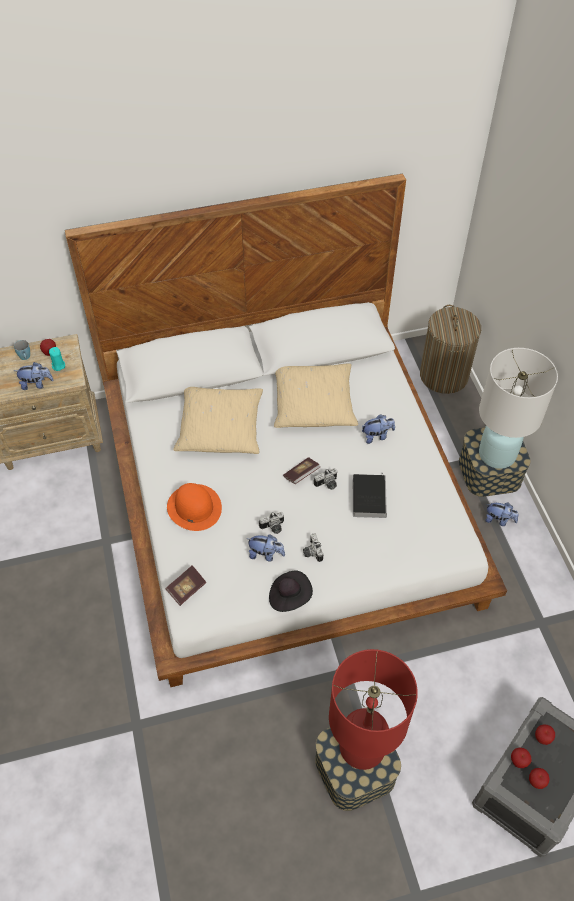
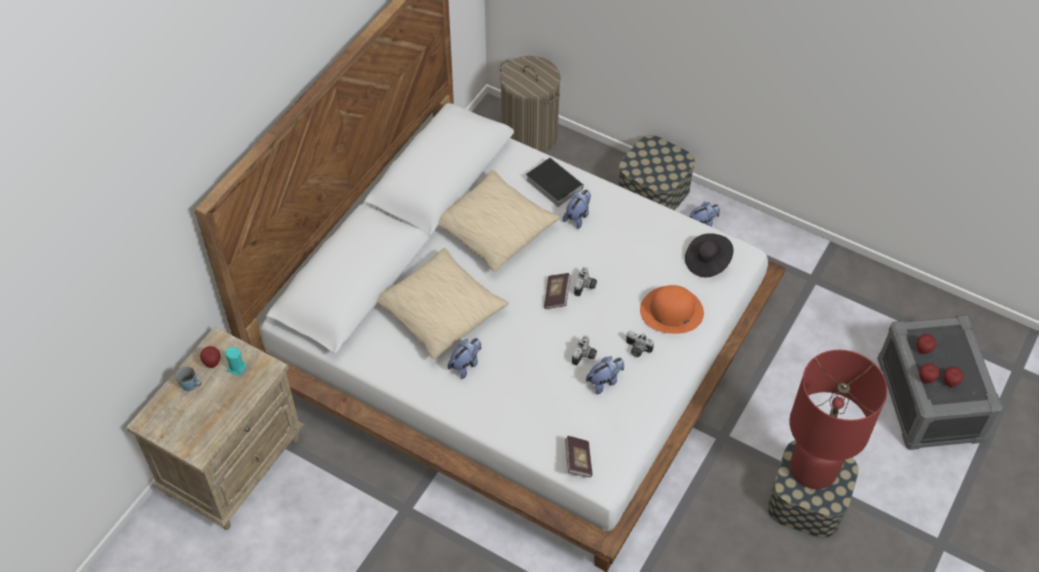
camera: 45 degrees left, 0 degrees up
plush toy [14,362,54,390] -> plush toy moved to [448,338,481,379]
orange hat [167,483,222,531] -> orange hat moved to [640,285,704,334]
black hat [269,570,313,612] -> black hat moved to [685,233,733,277]
book [353,472,387,518] -> book moved to [526,157,583,207]
white table lamp [479,348,558,469] -> none

